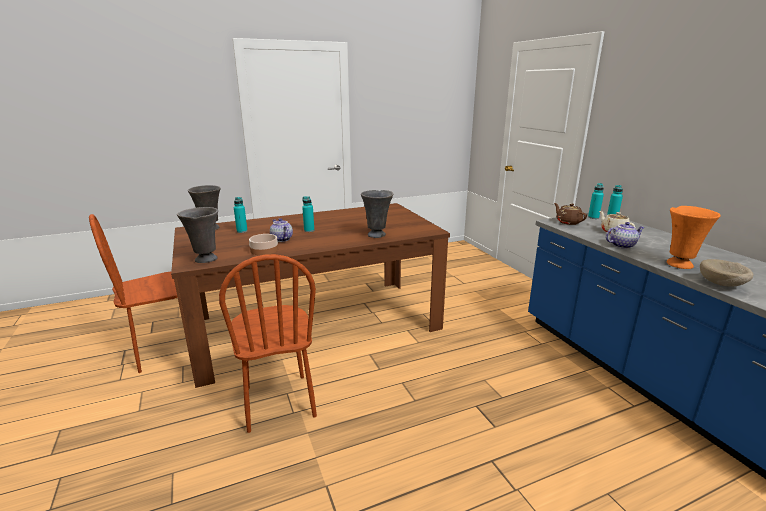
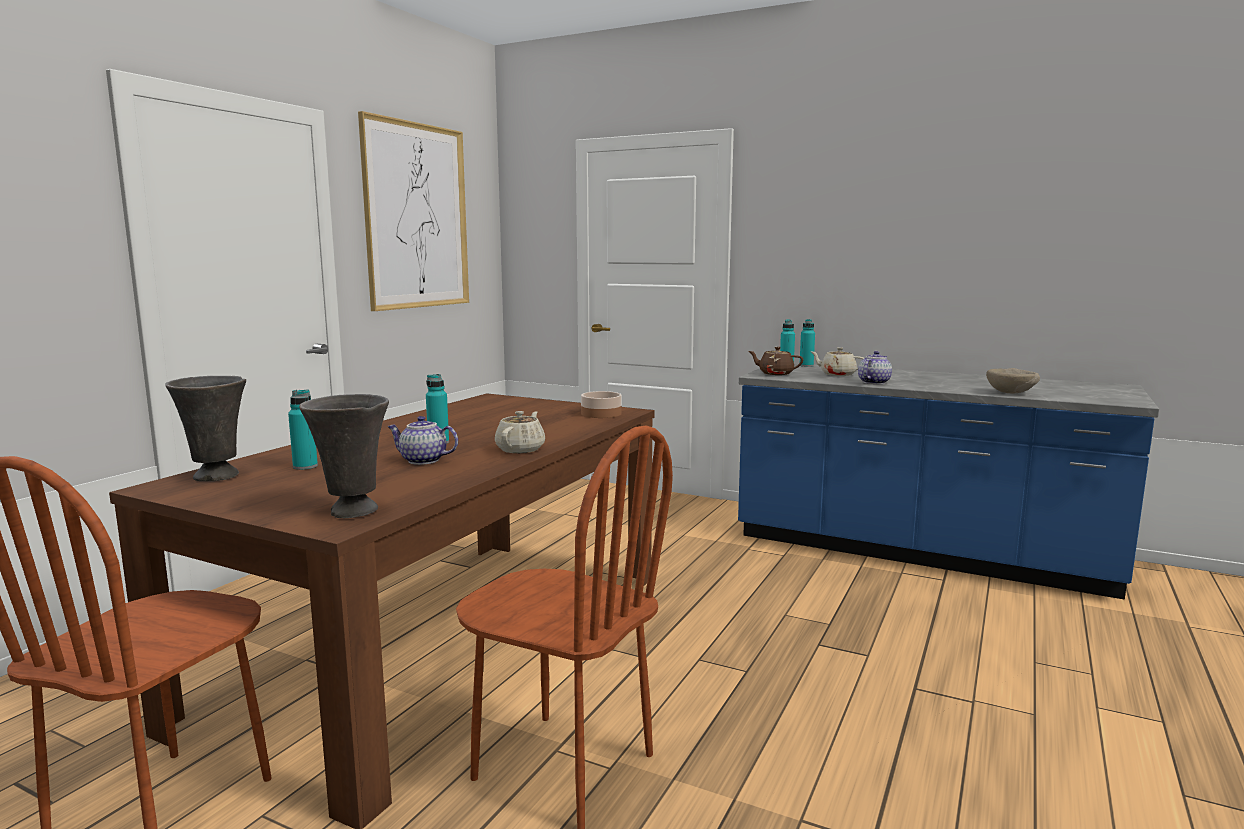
camera: 40 degrees left, 10 degrees down
bowl [249,234,278,255] -> bowl moved to [581,391,622,418]
grey vase [361,190,393,238] -> none
orange vase [667,206,721,269] -> none
none -> picture [358,111,469,311]
none -> beige teapot [495,411,545,453]

